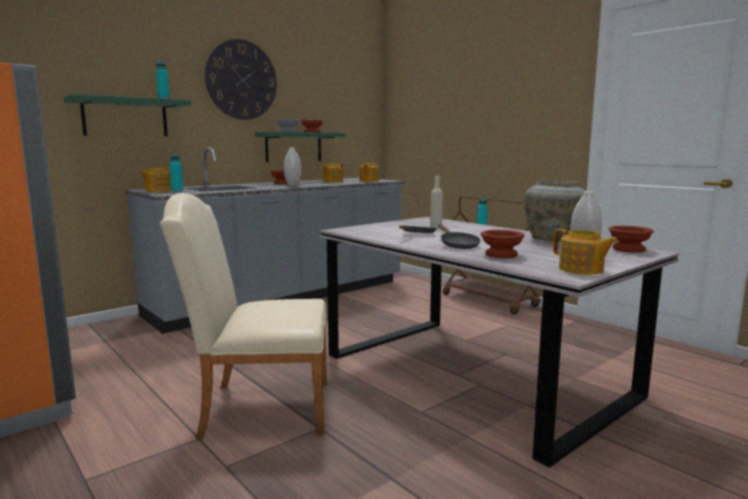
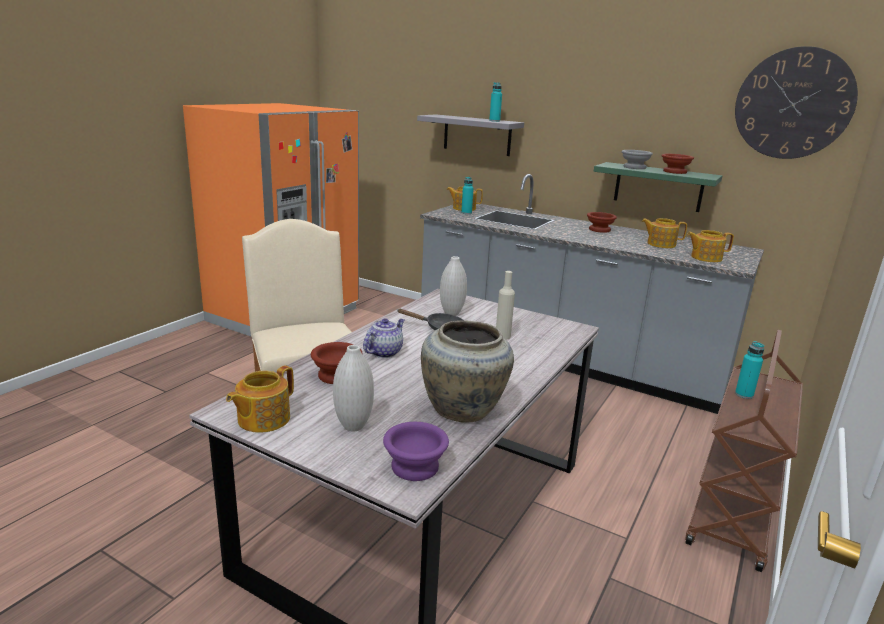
camera: 70 degrees right, 10 degrees up
green shelf [64,94,191,136] -> grey shelf [417,114,524,156]
wall clock [205,39,277,120] -> wall clock moved to [735,46,858,159]
white vase [284,148,301,186] -> white vase moved to [440,256,467,316]
black frying pan [438,224,481,249] -> teapot [363,318,404,358]
brown bowl [609,226,654,253] -> purple bowl [383,422,449,481]

